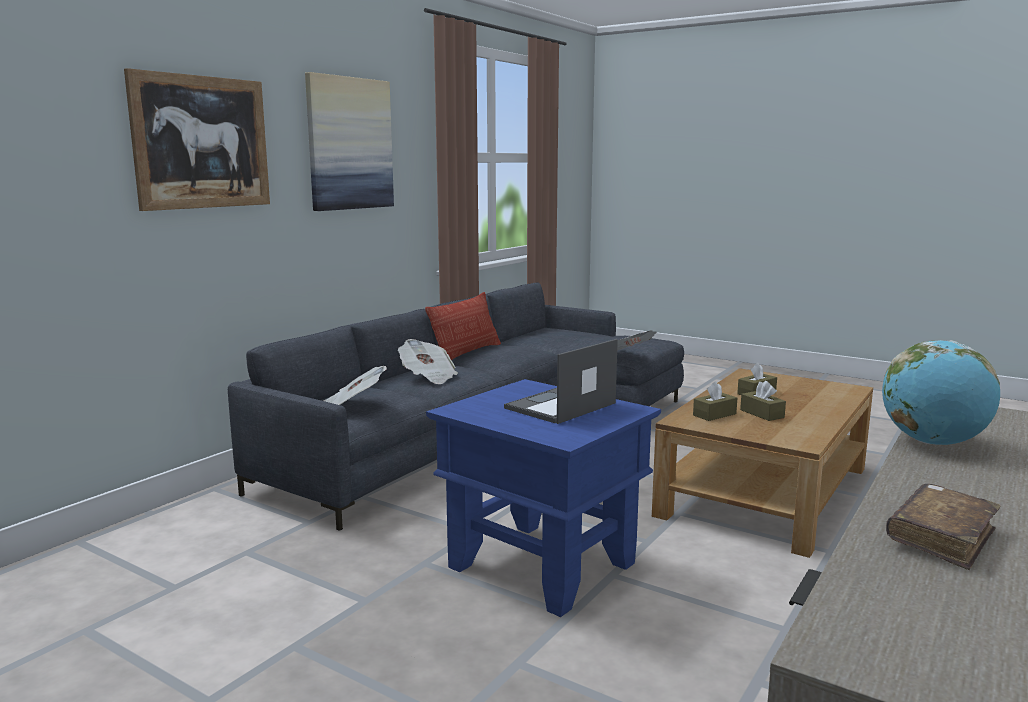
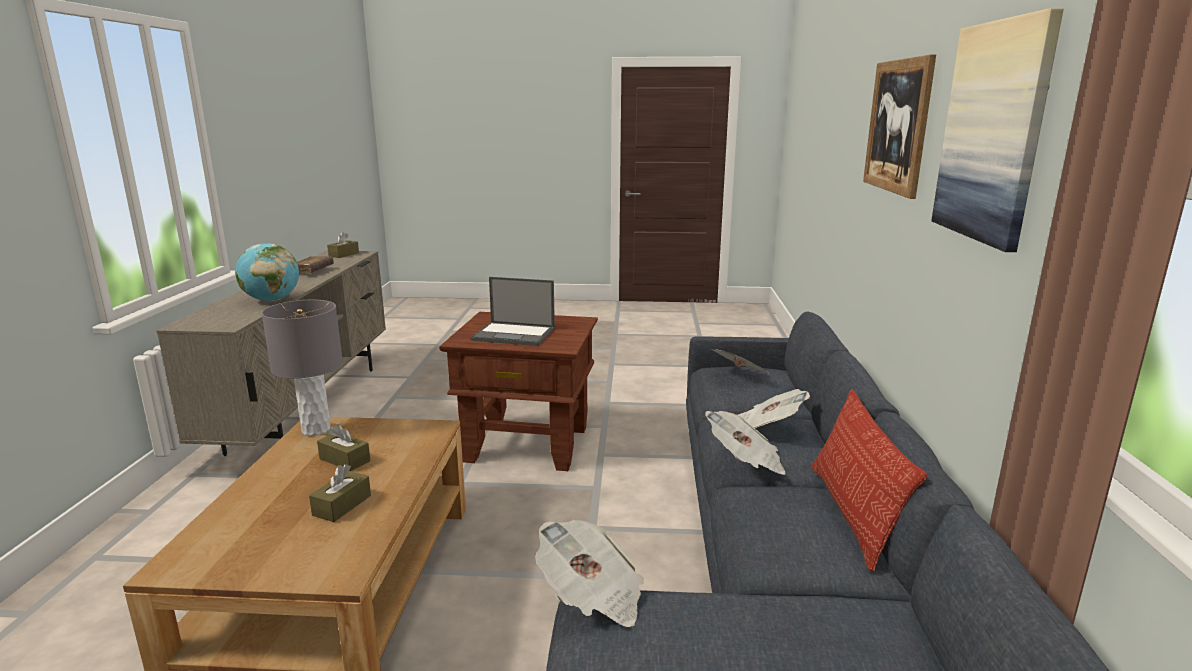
camera: 150 degrees right, 5 degrees up
blue side table [426,379,661,617] -> brown side table [439,312,598,471]
laptop [504,339,618,424] -> laptop turned 90 degrees clockwise [471,277,555,346]
brown tissue box [693,381,737,421] -> brown tissue box moved to [327,232,359,258]
none -> grey table lamp [262,300,343,436]
none -> newspaper [705,411,786,475]

